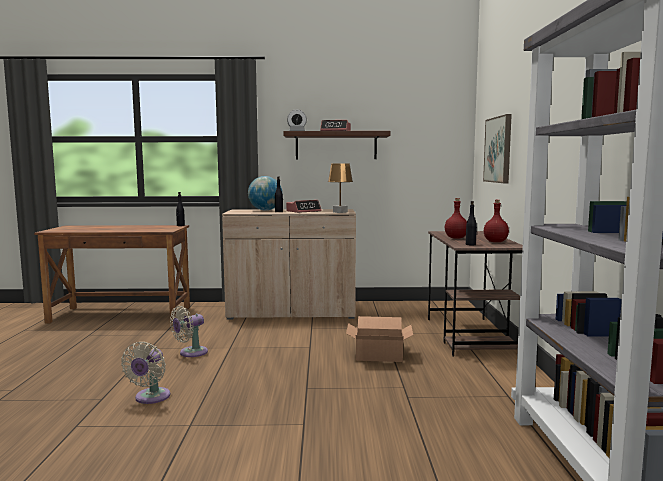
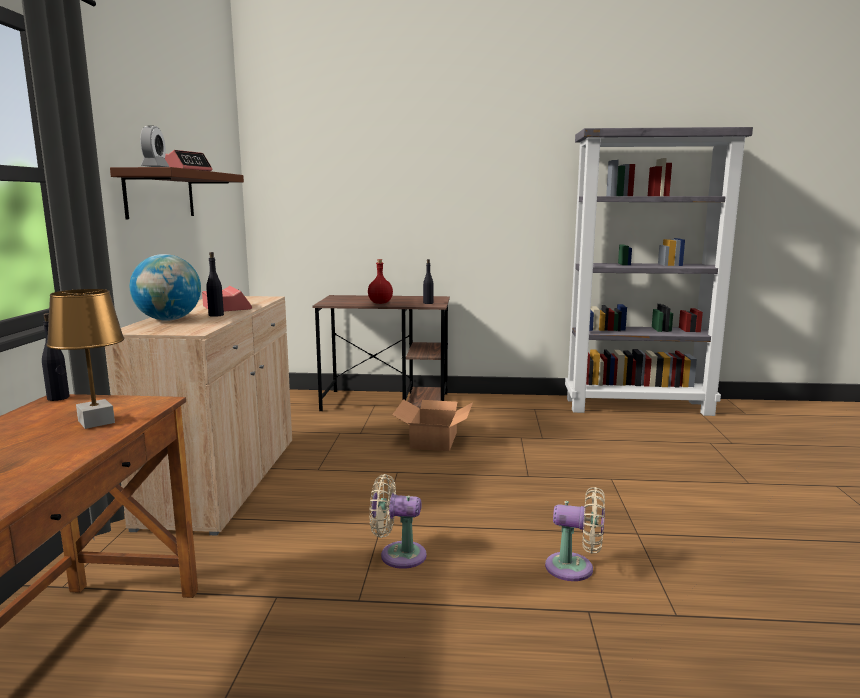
camera: 85 degrees left, 5 degrees up
beige fan [170,306,208,357] -> beige fan turned 135 degrees clockwise [369,474,427,569]
brown table lamp [328,163,353,213] -> brown table lamp moved to [46,289,124,429]
picture [483,114,512,183] -> none
red bottle [484,200,509,242] -> none

